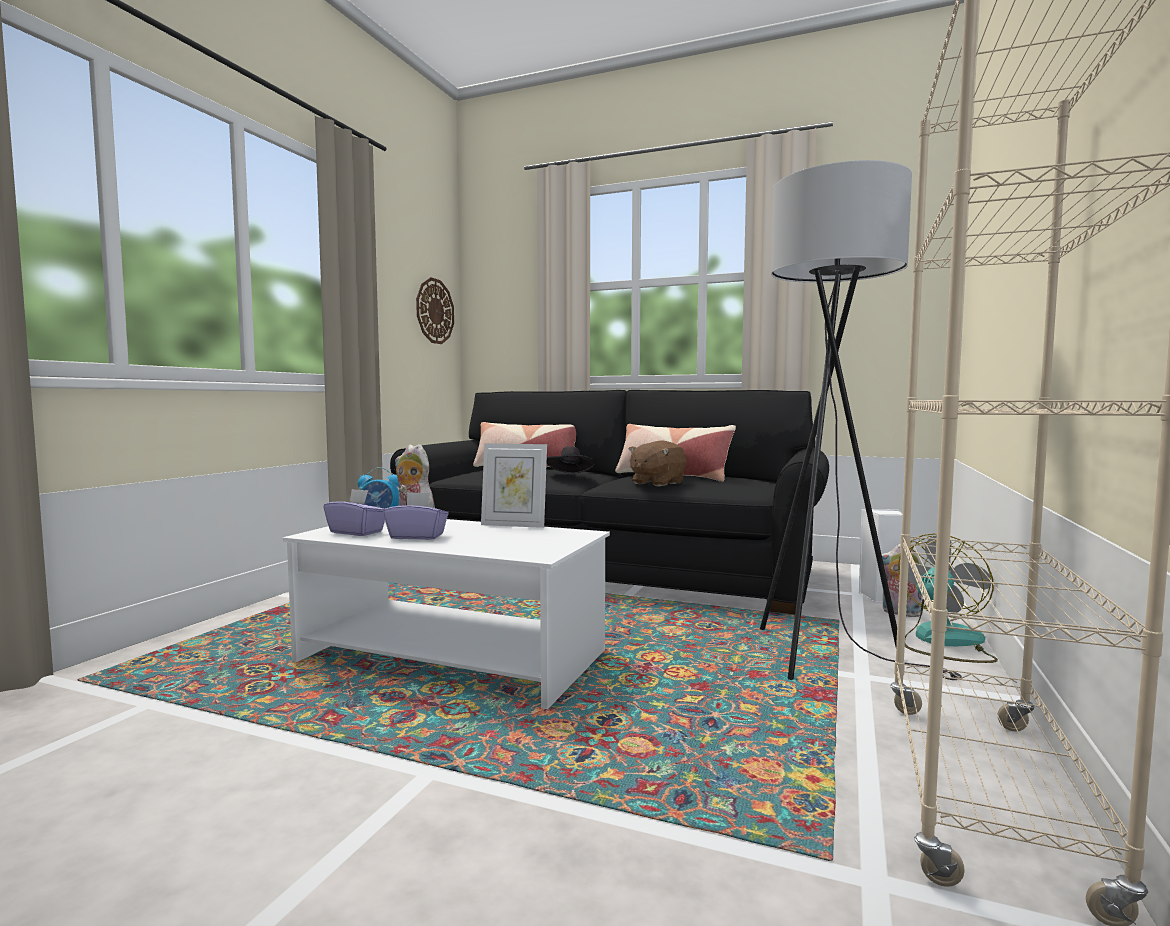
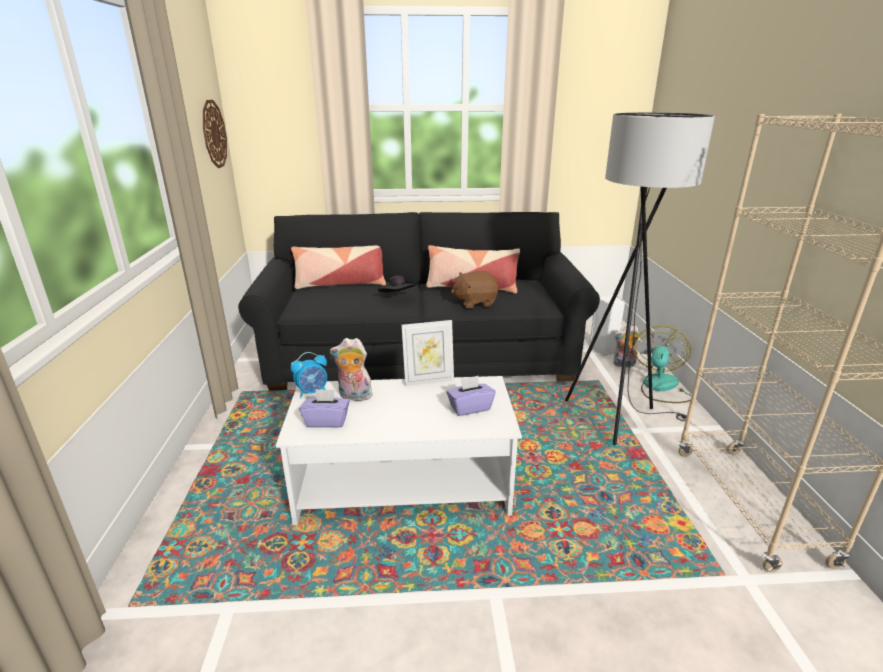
camera: 25 degrees left, 20 degrees up
purple tissue box [383,492,449,540] -> purple tissue box moved to [446,376,496,416]
brown plush toy [629,441,686,486] -> brown plush toy turned 60 degrees clockwise [451,271,498,308]

